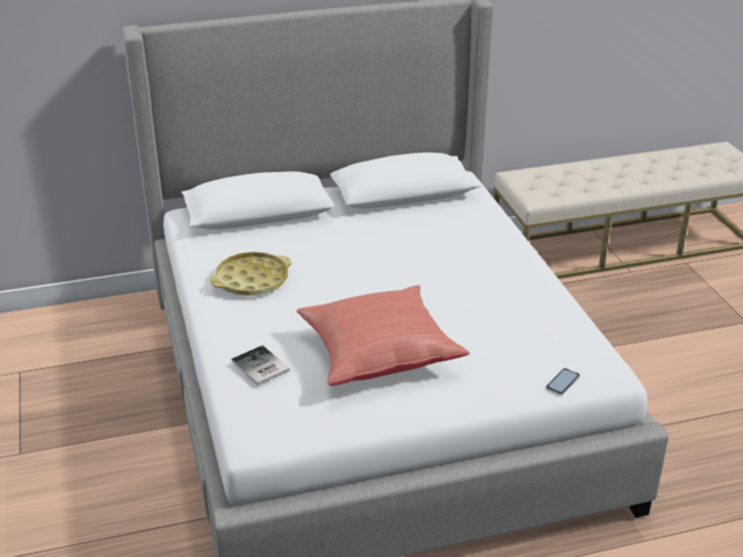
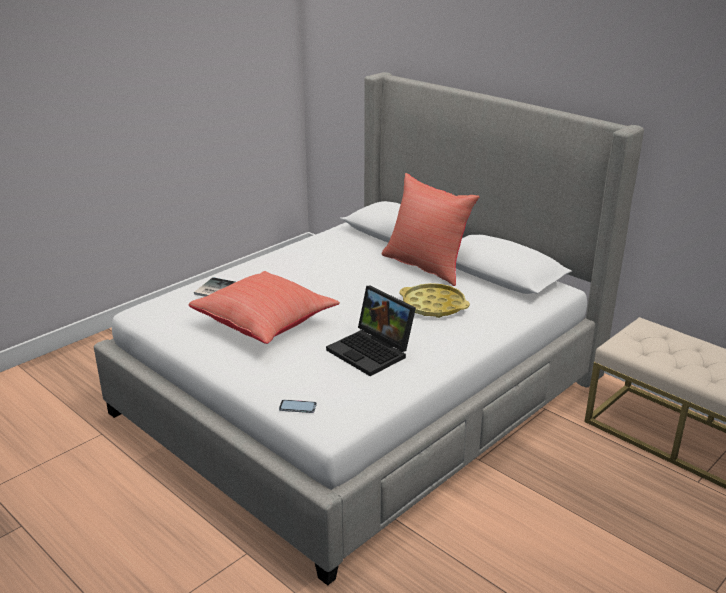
camera: 60 degrees right, 5 degrees down
yellow tray [210,252,291,295] -> yellow tray moved to [399,283,470,318]
none -> laptop [326,286,416,376]
none -> red pillow [382,173,479,286]

